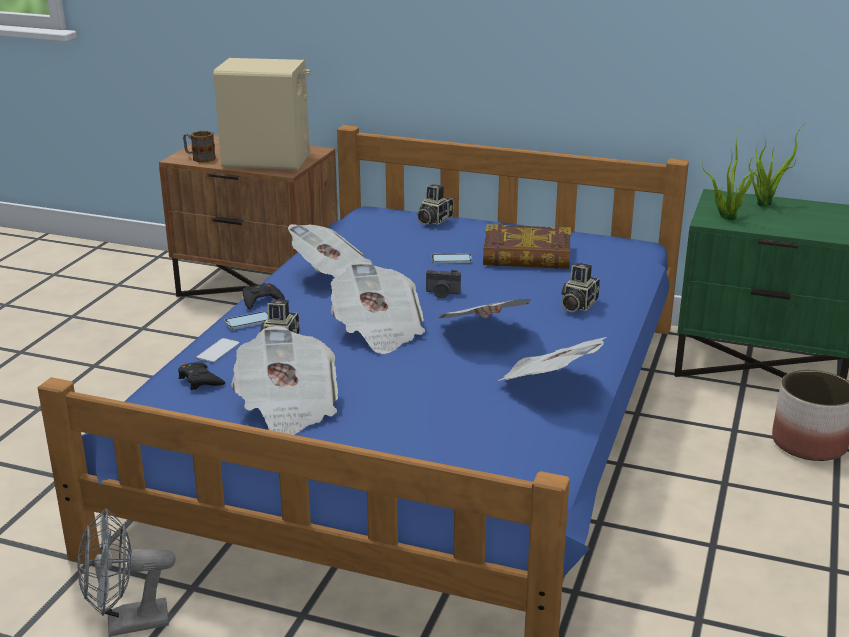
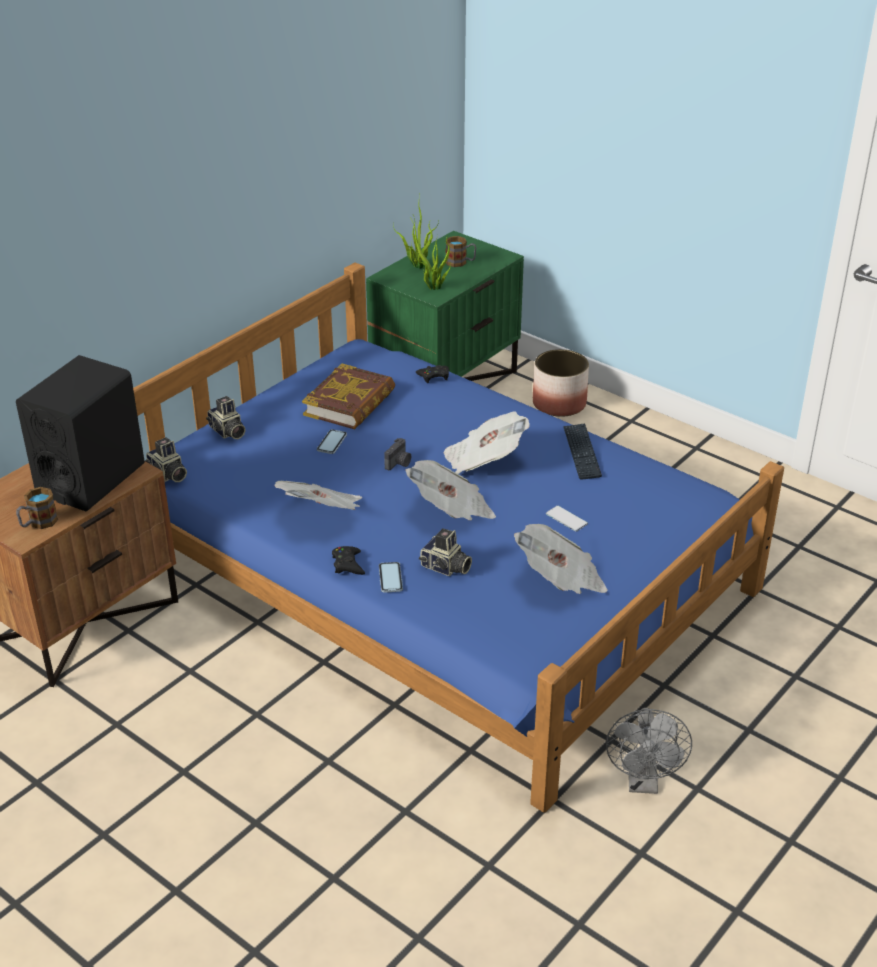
camera: 70 degrees left, 10 degrees up
black game controller [178,362,225,390] -> black game controller moved to [416,365,449,383]
phone [196,338,240,363] -> phone moved to [546,506,588,531]
beige speaker [213,58,310,170] -> black speaker [16,355,145,511]
newspaper [498,337,606,381] -> keyboard [563,423,602,480]
camera [561,263,600,312] -> camera moved to [145,437,187,482]
none -> mug [446,236,476,267]

